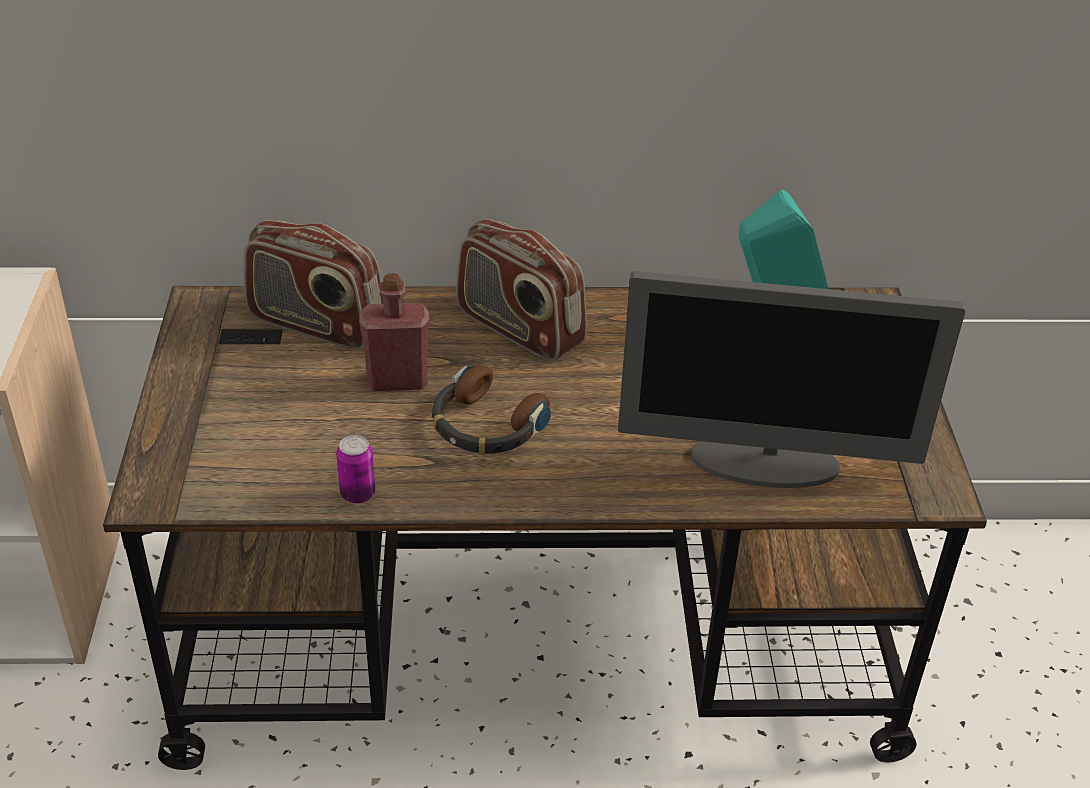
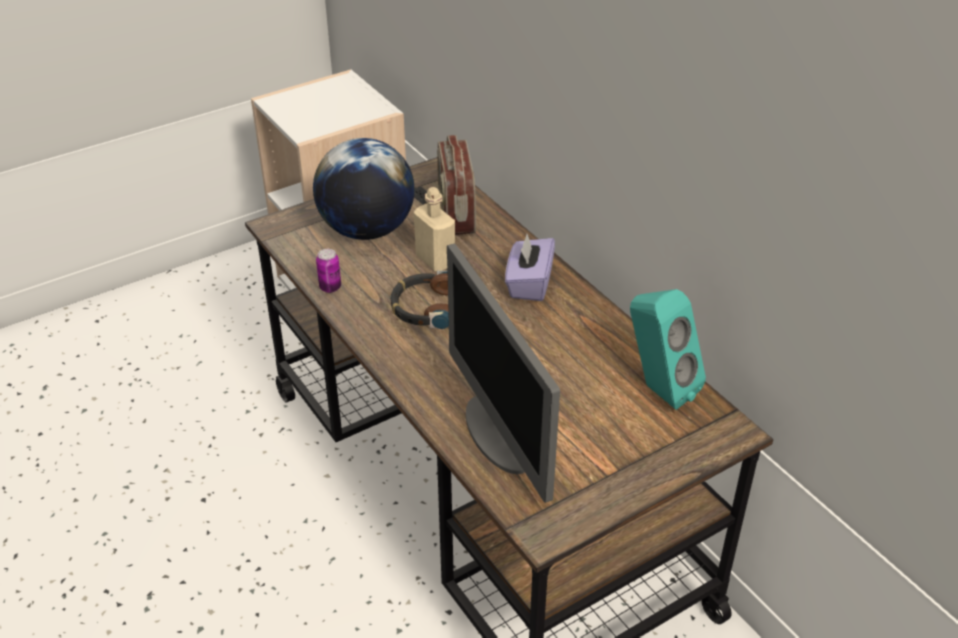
camera: 60 degrees right, 0 degrees up
red bottle [359,273,429,391] -> beige bottle [414,187,455,272]
radio [456,219,587,361] -> purple tissue box [505,234,555,301]
none -> globe [313,138,415,240]

